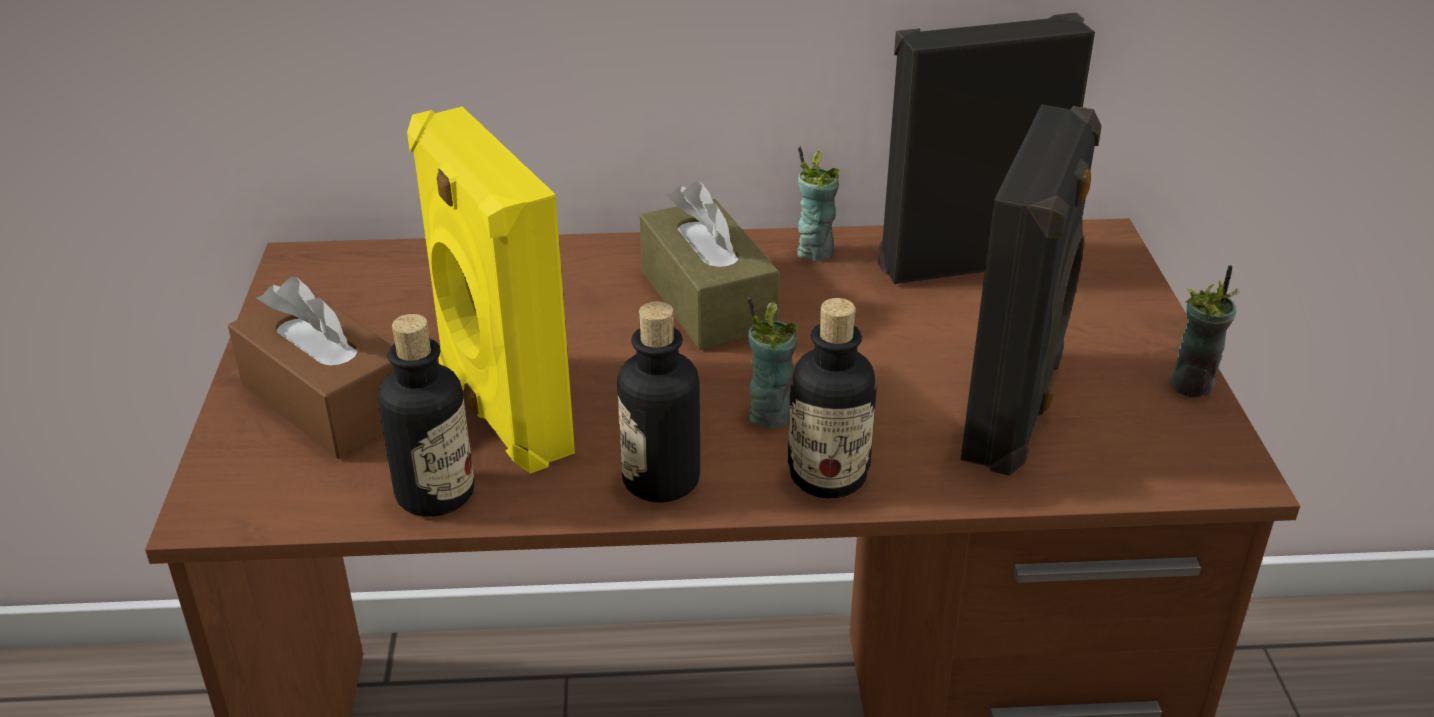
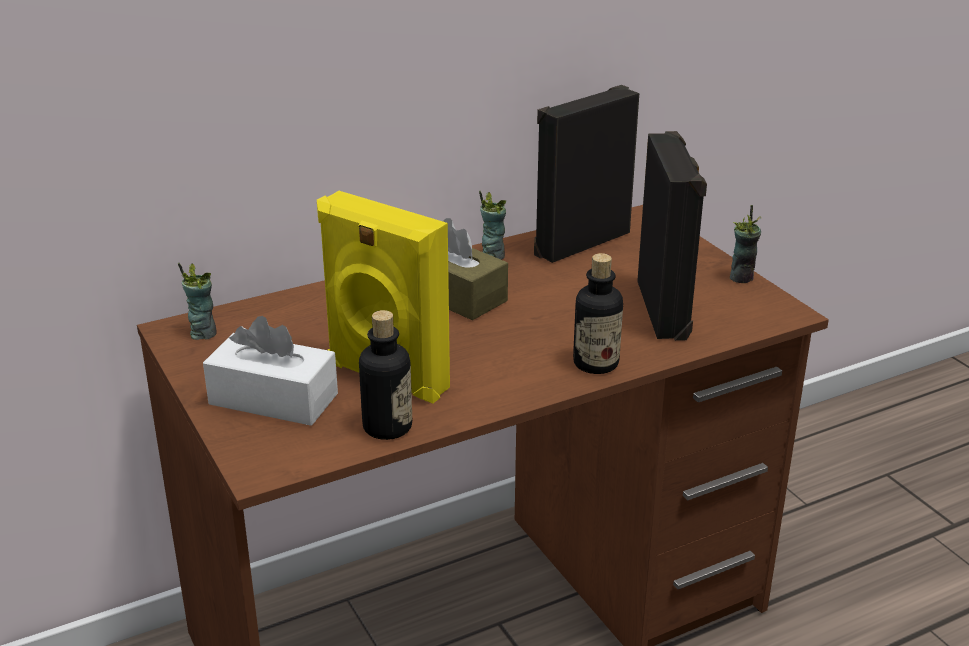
camera: 25 degrees left, 5 degrees down
brown tissue box [228,277,394,459] -> white tissue box [203,316,338,426]
bottle [617,301,700,503] -> none
cup [748,297,798,429] -> cup moved to [178,262,217,340]

